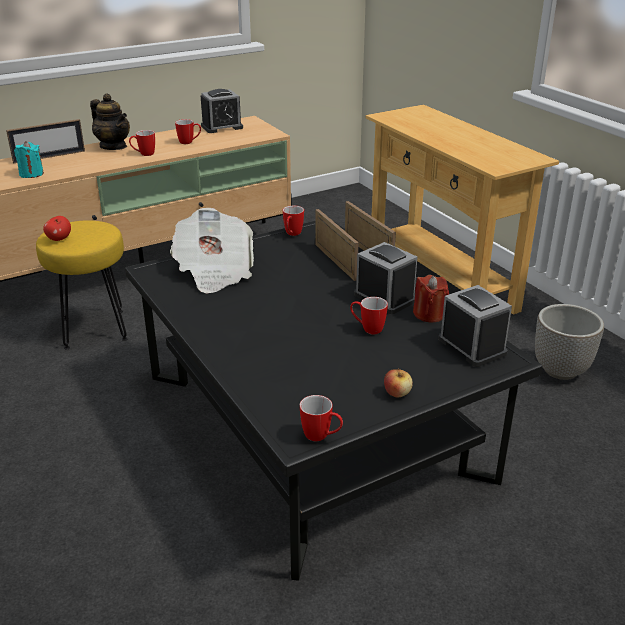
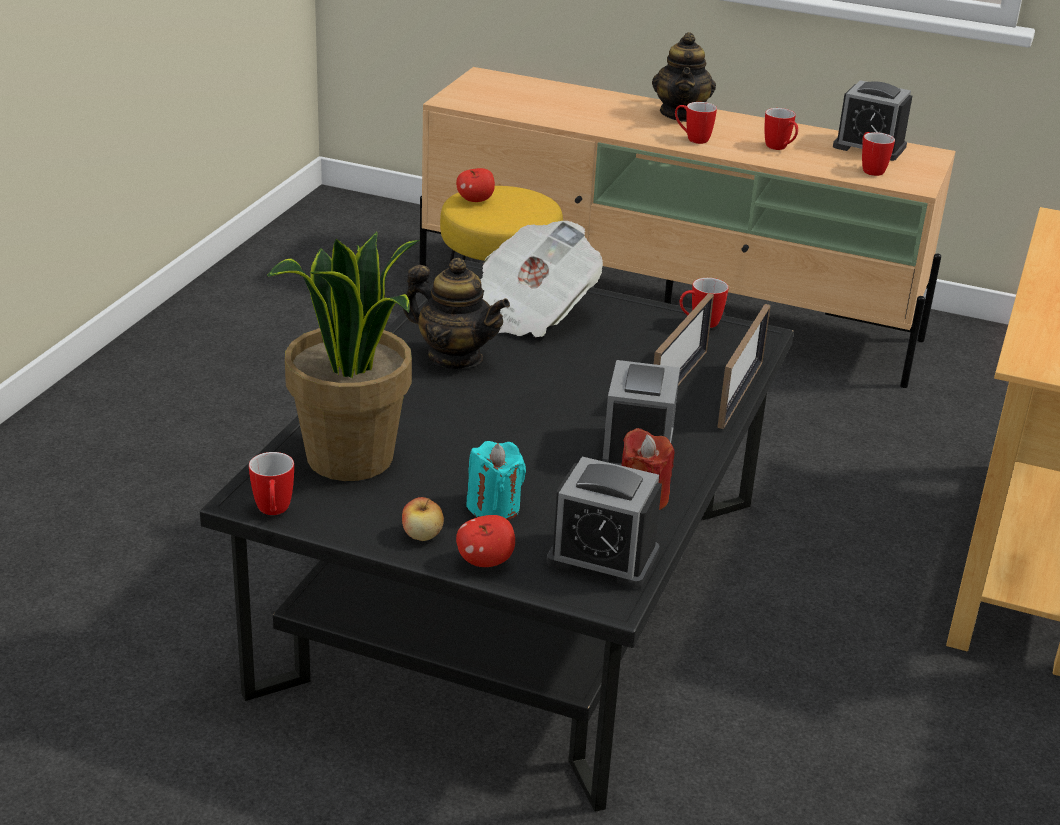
camera: 50 degrees right, 0 degrees up
picture frame [6,119,85,164] -> none
turquoise candle [14,141,44,178] -> turquoise candle moved to [466,441,526,520]
mug [350,297,388,334] -> mug moved to [862,132,895,176]
alarm clock [438,285,512,367] -> alarm clock turned 90 degrees clockwise [547,457,662,588]
planter [535,304,604,380] -> none
none -> potted plant [267,232,420,481]
none -> teapot [403,258,510,369]
none -> apple [456,515,515,567]

